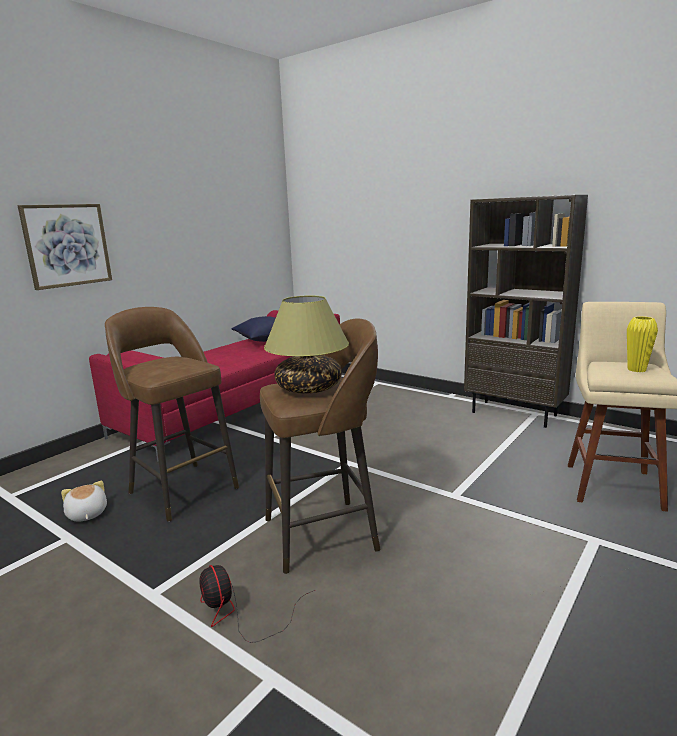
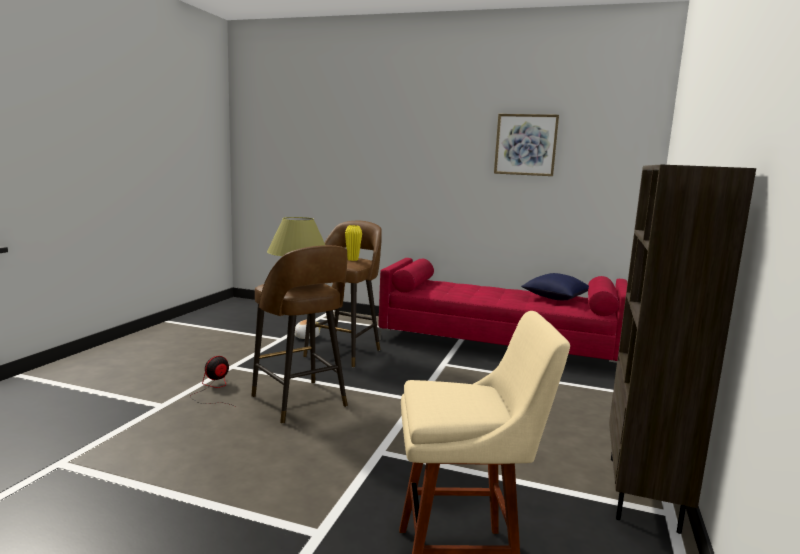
camera: 70 degrees right, 5 degrees down
picture [18,204,112,290] -> picture moved to [494,114,559,176]
yellow vase [627,316,658,372] -> yellow vase moved to [345,225,362,261]

